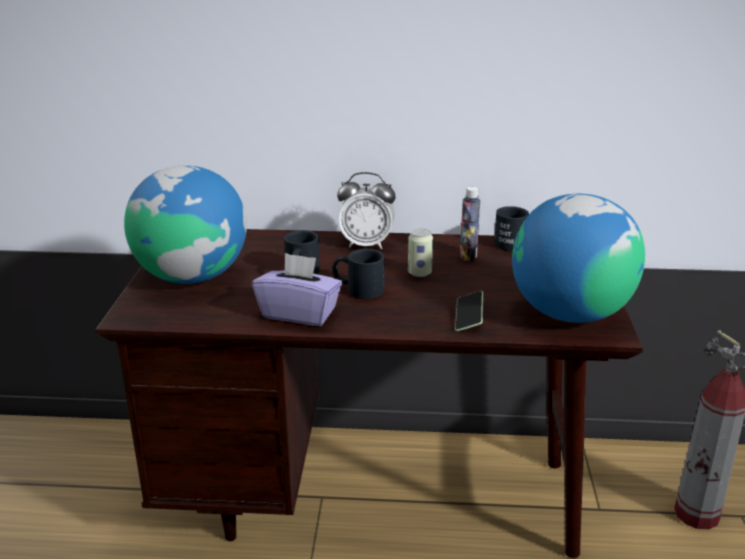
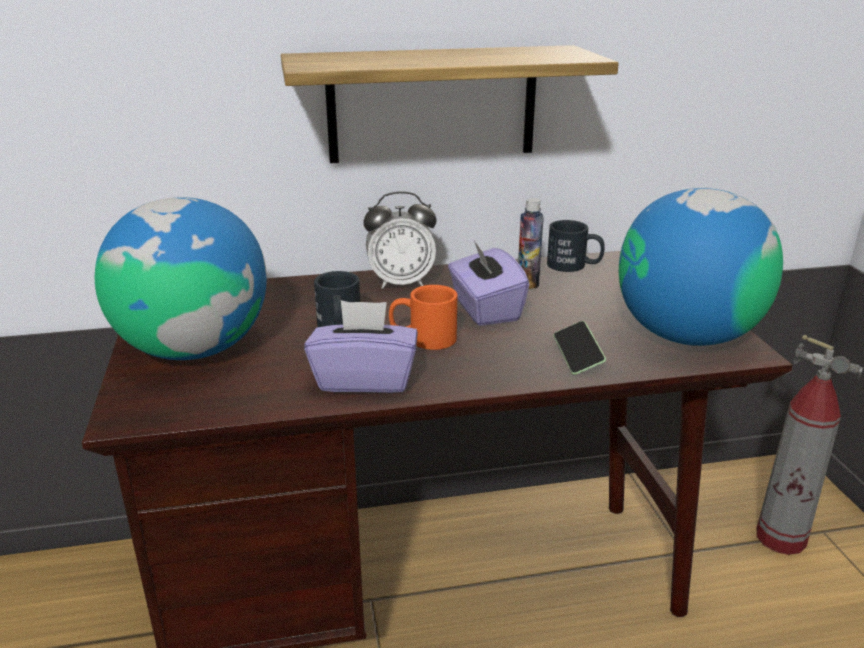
camera: 15 degrees left, 0 degrees up
black mug [333,249,385,299] -> orange mug [389,285,458,350]
can [408,229,433,277] -> purple tissue box [448,241,530,326]
none -> shelf [281,45,619,163]

